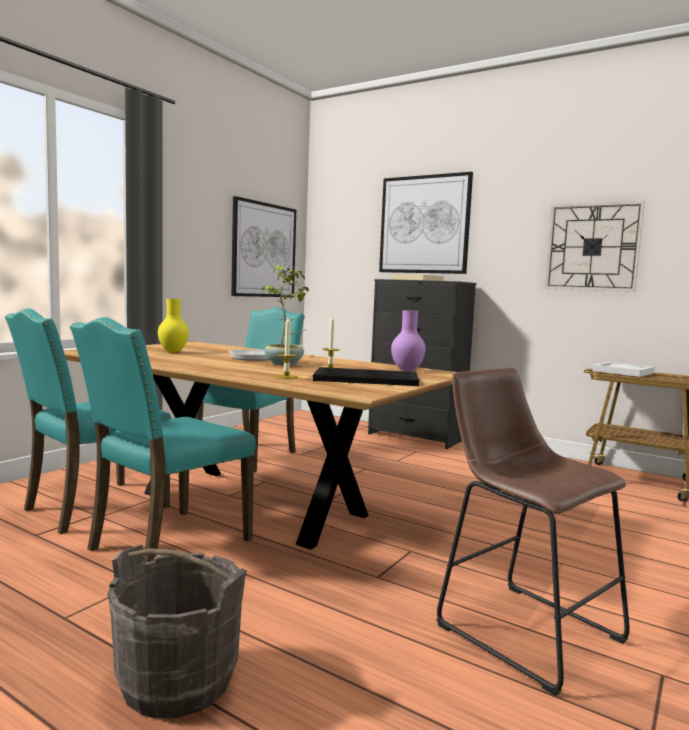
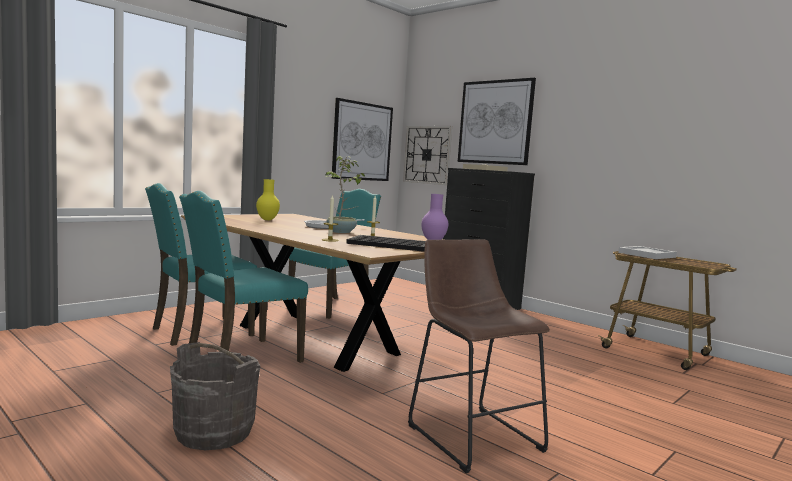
camera: 10 degrees right, 0 degrees up
wall clock [544,201,645,292] -> wall clock moved to [403,126,452,185]

